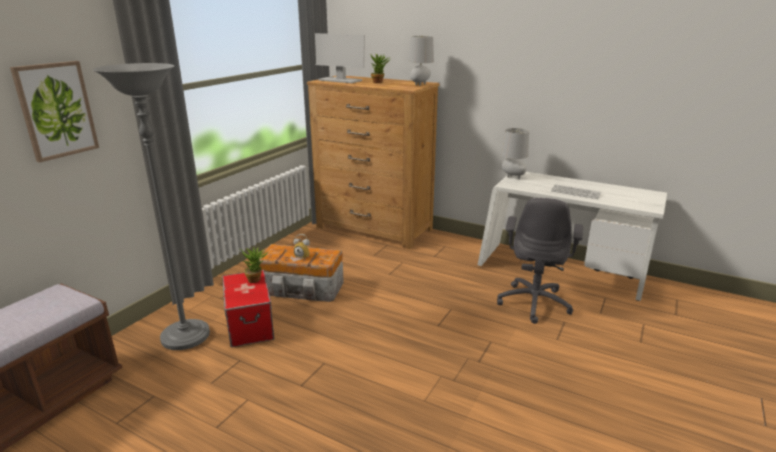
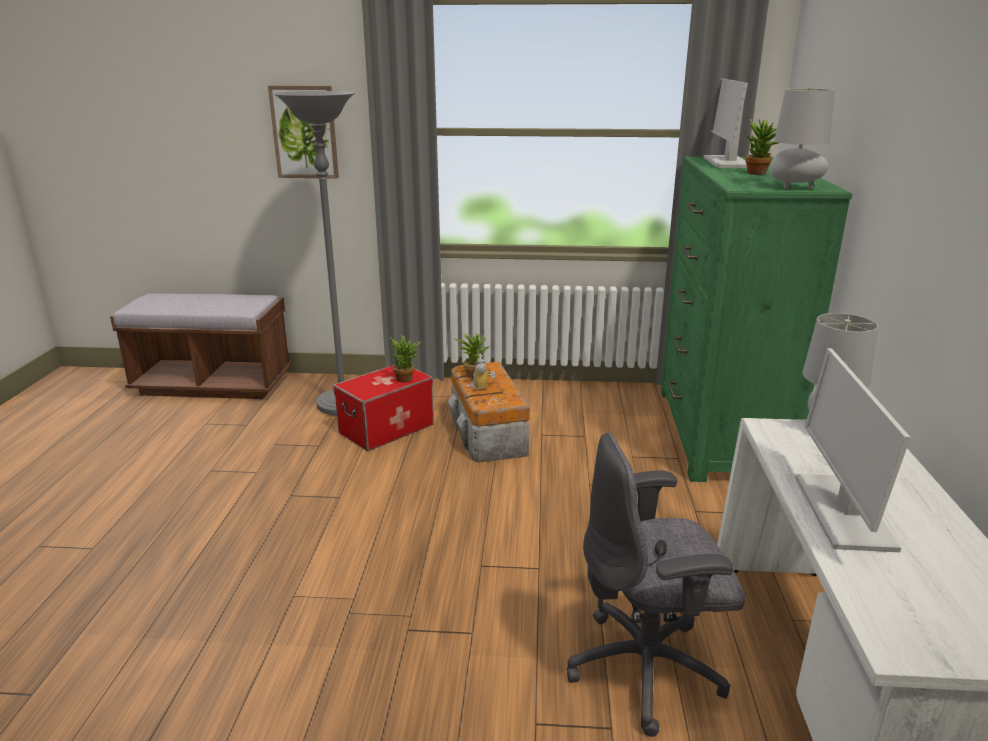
camera: 65 degrees right, 0 degrees up
brown dresser [307,76,440,249] -> green dresser [661,157,853,482]
keyboard [551,184,602,199] -> monitor [795,348,911,552]
none -> potted plant [455,331,490,378]

